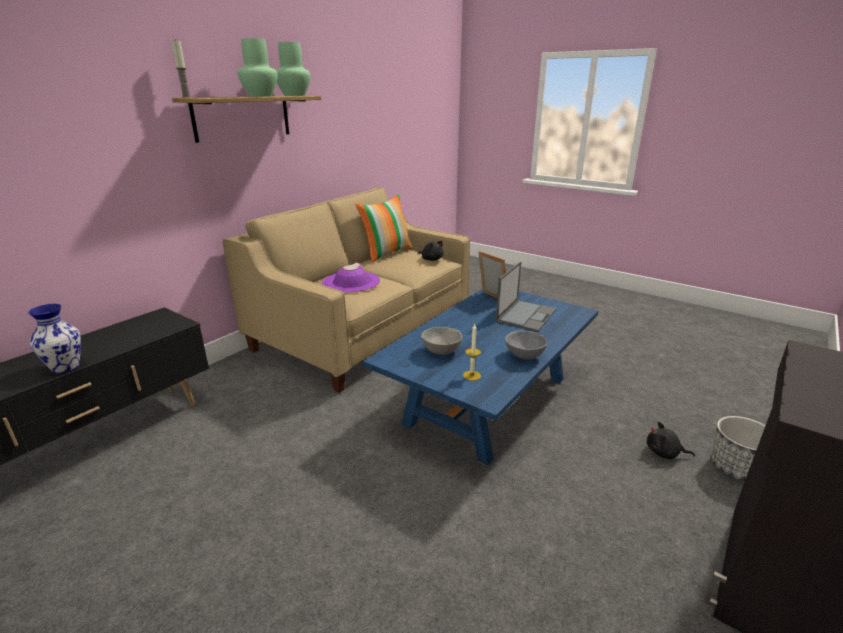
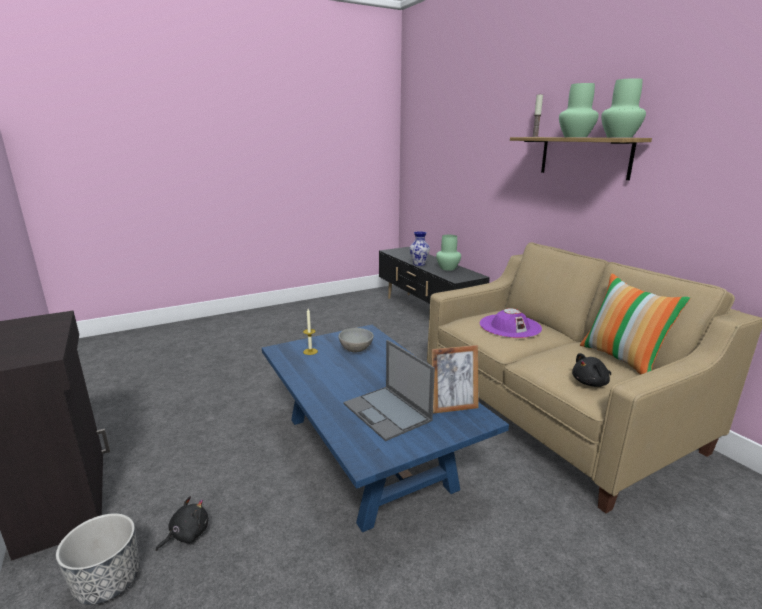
camera: 115 degrees right, 5 degrees down
grey bowl [505,331,547,359] -> none
none -> green vase [436,235,461,271]

